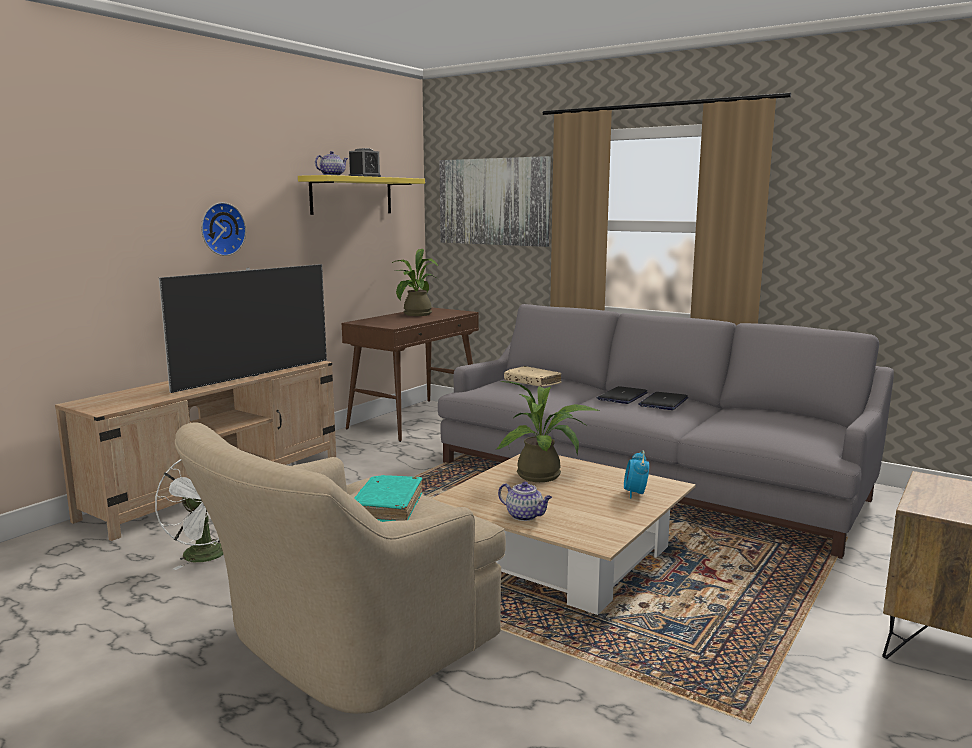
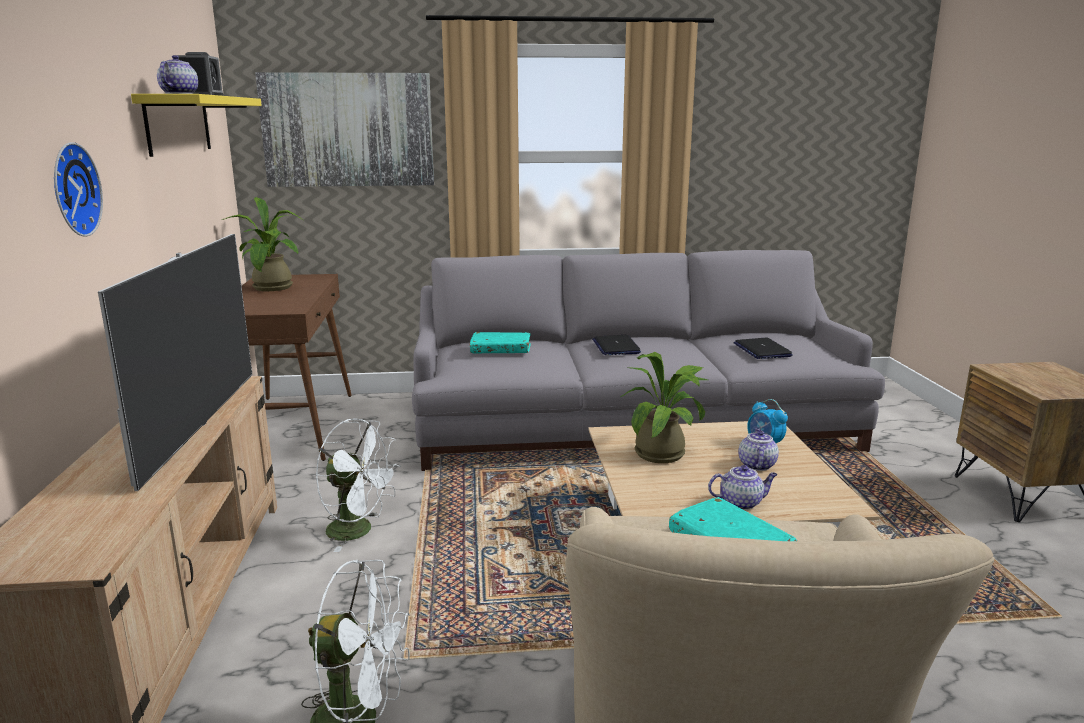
camera: 40 degrees left, 5 degrees up
beige book [504,366,562,387] -> turquoise book [470,332,531,353]
laptop [638,392,688,410] -> laptop moved to [734,338,793,359]
none -> white fan [315,418,401,552]
none -> teapot [738,428,779,471]

